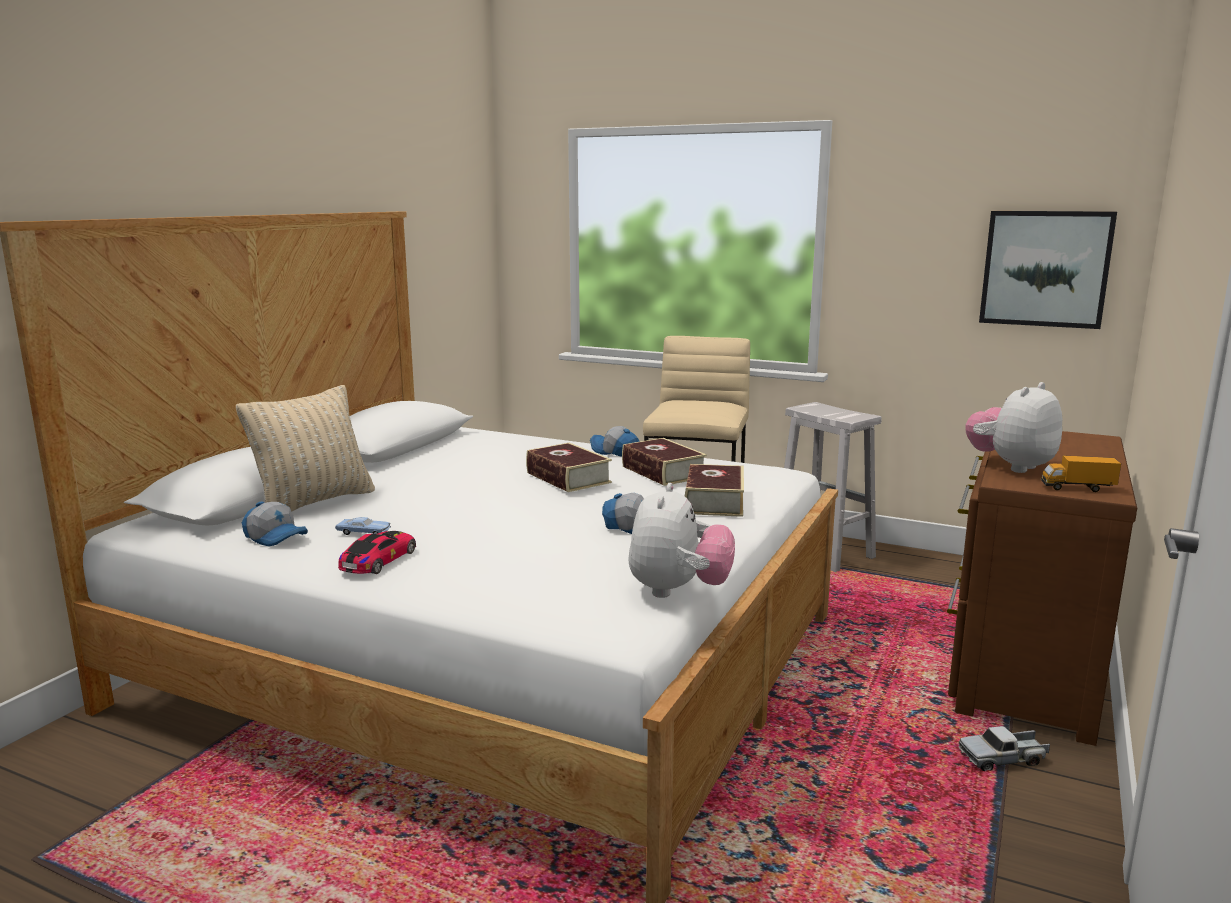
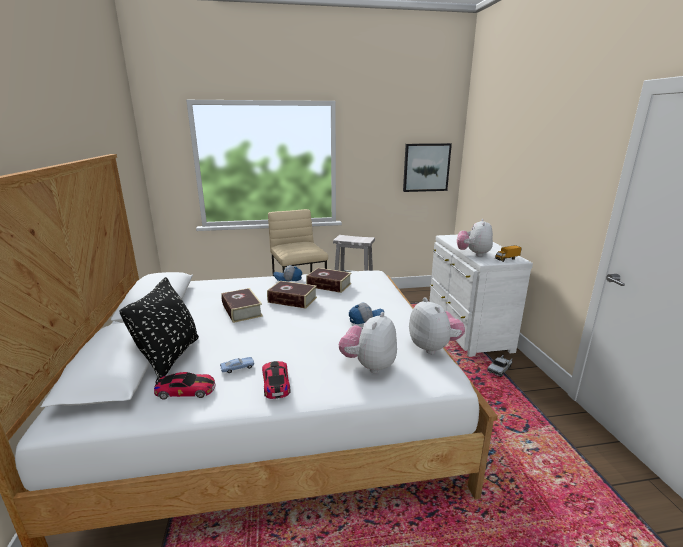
camera: 35 degrees left, 5 degrees up
beige pillow [236,385,375,512] -> black pillow [119,277,199,380]
cap [242,501,308,546] -> toy car [154,372,216,400]
book [685,464,744,517] -> book moved to [222,288,263,323]
brown dresser [947,431,1137,746] -> white dresser [429,235,533,357]
none -> plush toy [339,312,397,373]

